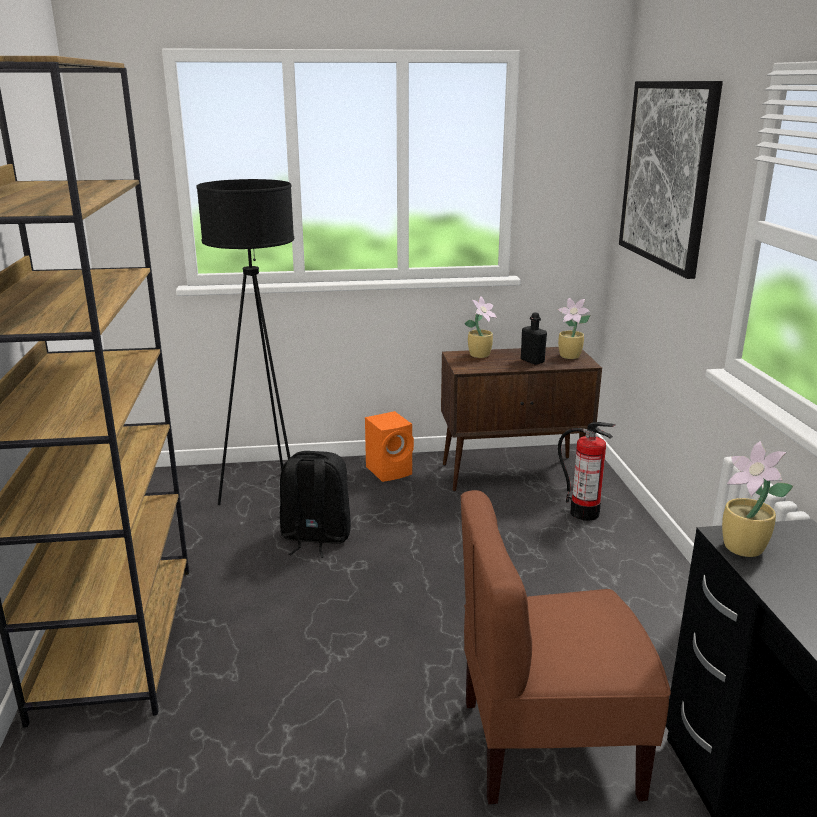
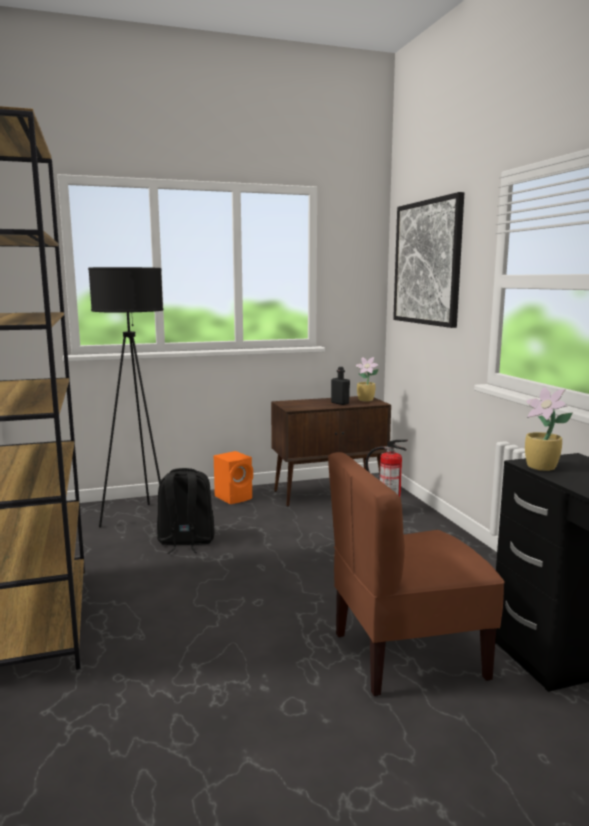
camera: 10 degrees left, 10 degrees down
potted plant [464,296,497,358] -> none

